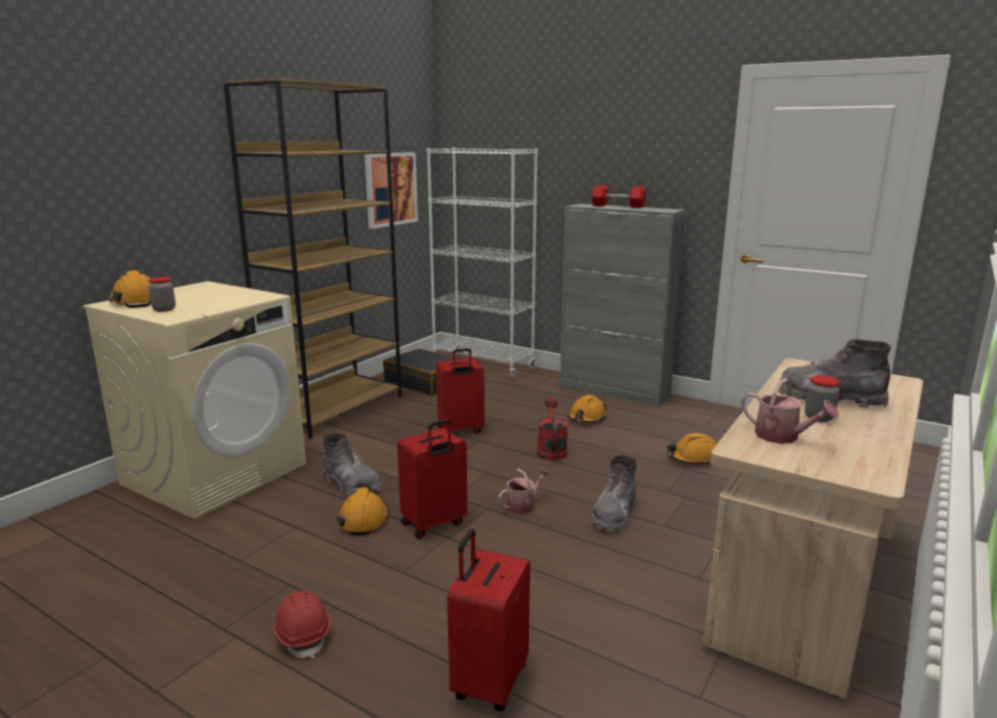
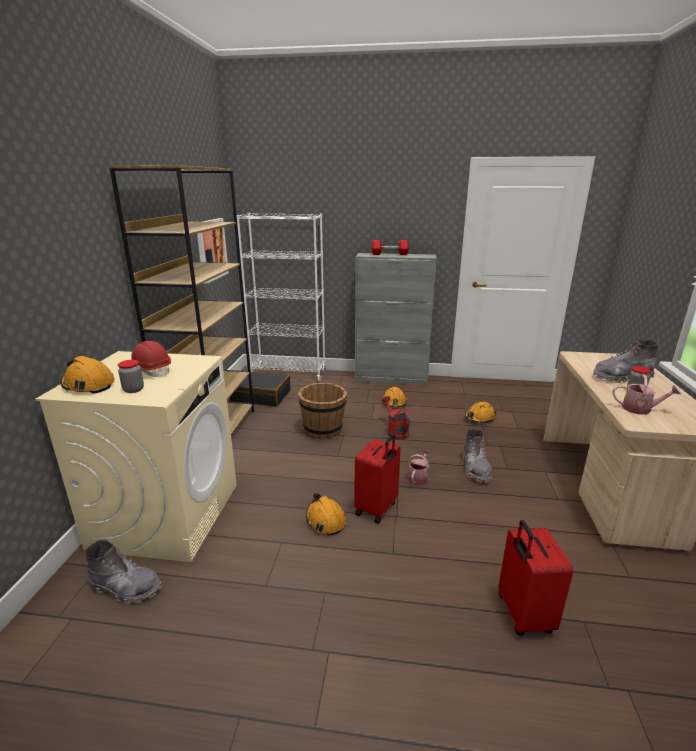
camera: 25 degrees left, 5 degrees up
red hard hat [273,591,331,658] -> red hard hat moved to [131,341,171,377]
grey boot [323,433,381,495] -> grey boot moved to [84,540,162,604]
red suitcase [436,348,485,434] -> brown bucket [298,383,347,440]

